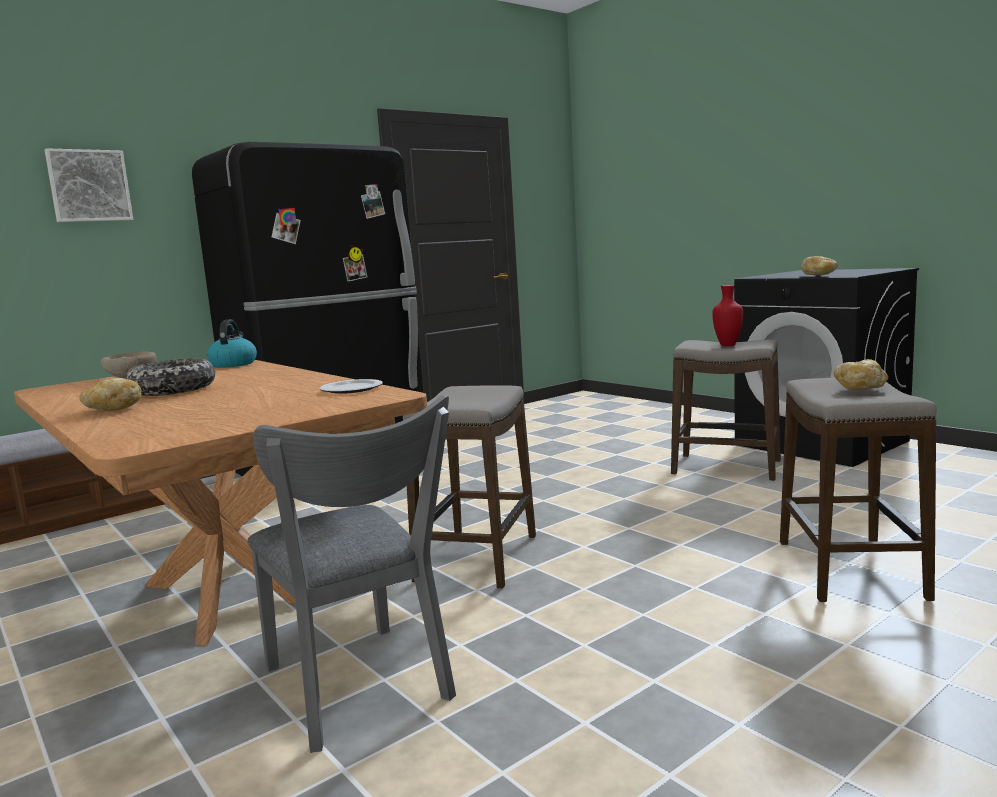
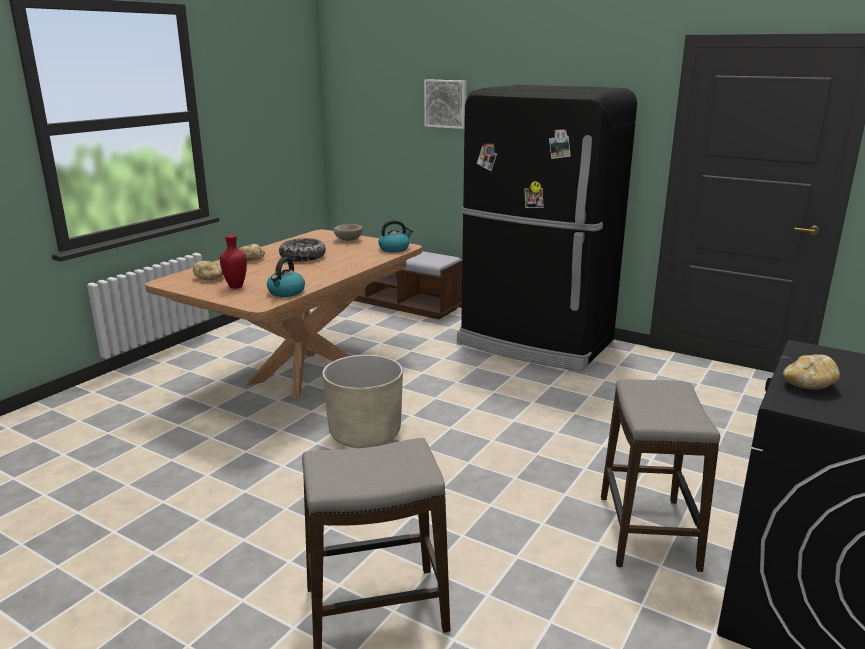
camera: 70 degrees right, 10 degrees up
grey chair [248,394,456,753] -> none
plate [320,379,383,394] -> kettle [267,257,305,297]
stool [403,385,536,589] -> beige planter [322,355,403,448]
red vase [712,285,743,346] -> red vase moved to [220,235,247,289]
bread [834,359,888,390] -> bread moved to [193,261,223,280]

